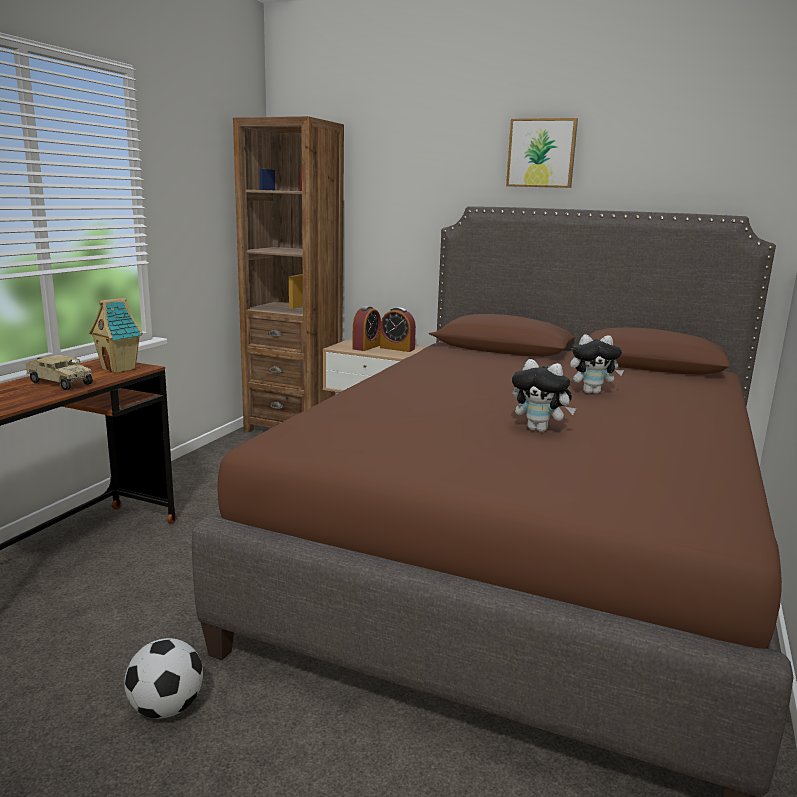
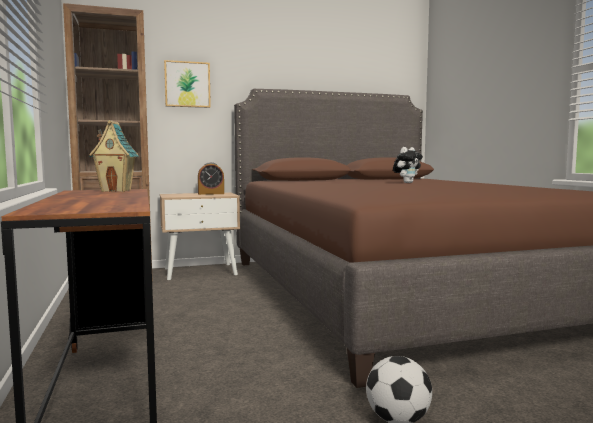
camera: 40 degrees left, 10 degrees down
toy truck [26,355,93,390] -> none
alarm clock [352,306,381,351] -> none
picture [506,118,578,188] -> picture moved to [164,60,211,108]
plush toy [512,359,576,432] -> none

